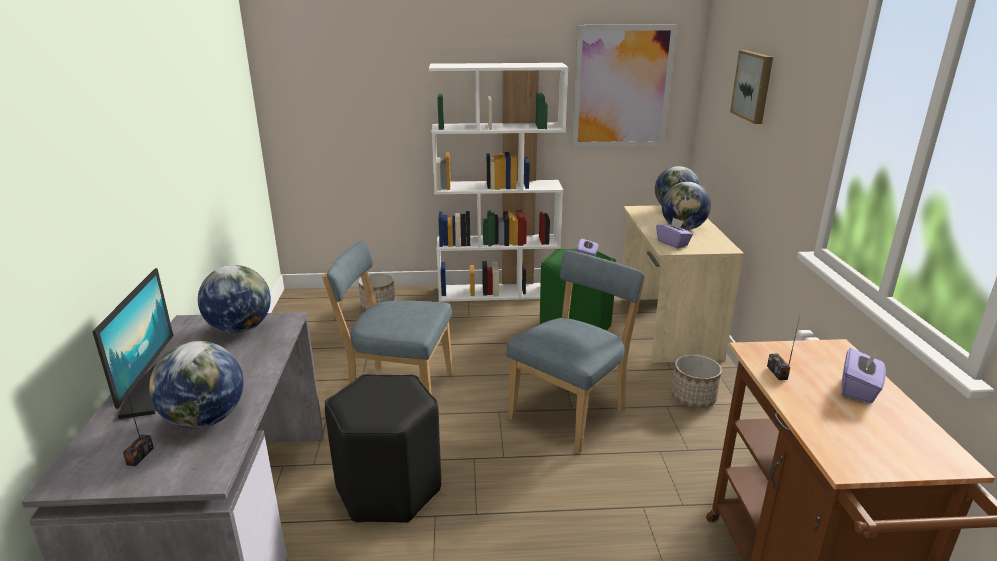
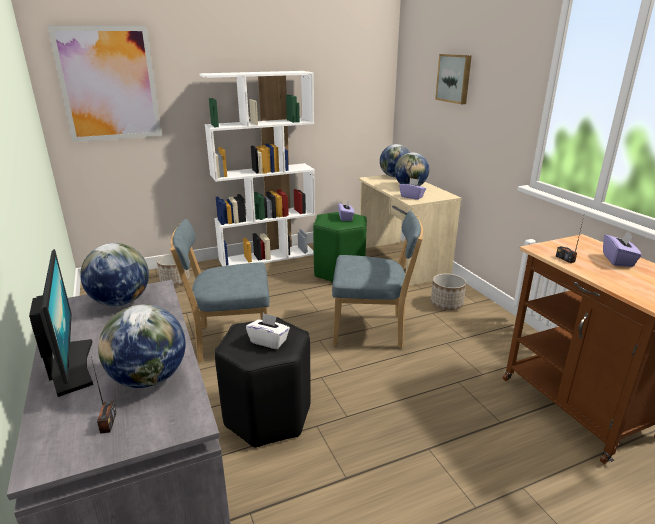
camera: 20 degrees left, 0 degrees up
blue chair [506,250,646,453] -> blue chair turned 75 degrees clockwise [332,211,423,348]
picture [572,25,677,147] -> picture moved to [47,25,162,142]
none -> white tissue box [246,313,290,349]

